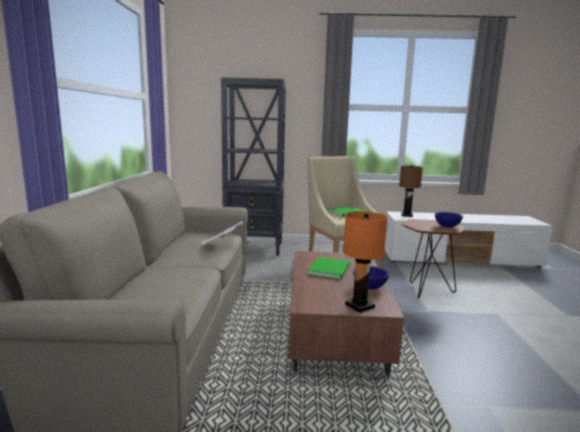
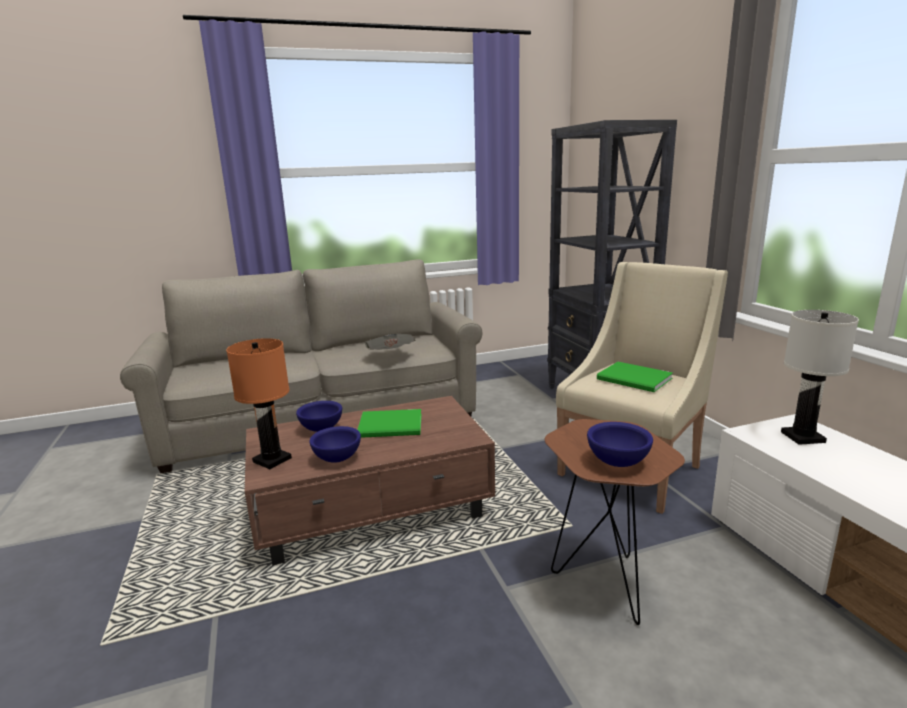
camera: 70 degrees right, 5 degrees up
brown table lamp [399,165,423,217] -> white table lamp [781,310,859,445]
none -> blue bowl [296,401,342,432]

